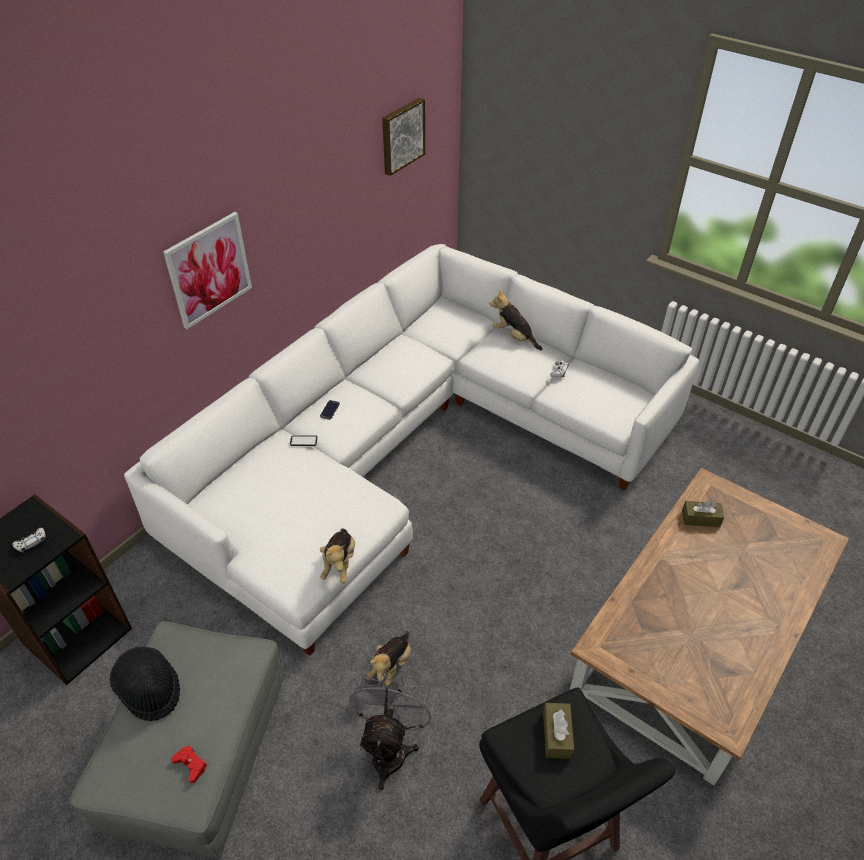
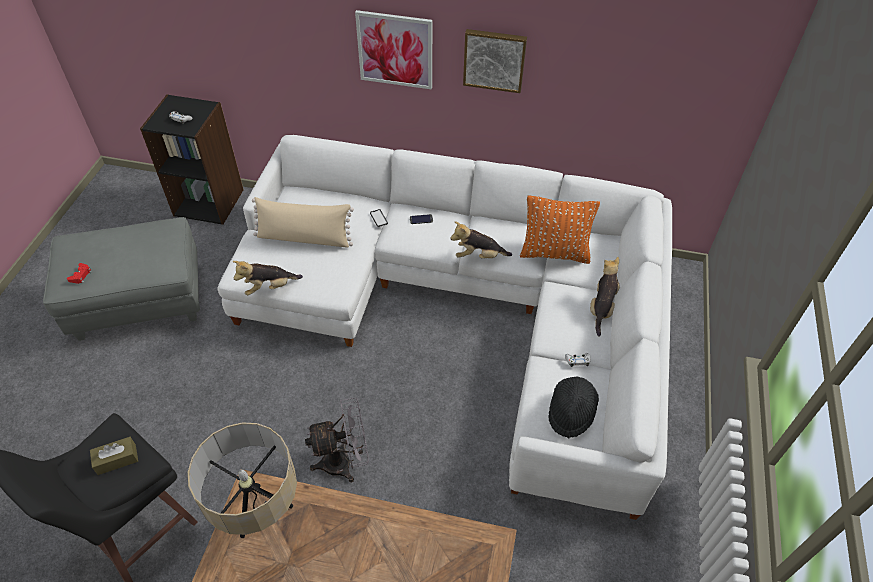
camera: 65 degrees right, 5 degrees up
black hat [110,647,180,721] -> black hat moved to [548,377,599,438]
grey fan [349,670,434,790] -> grey fan moved to [305,398,369,482]
plush toy [367,631,411,687] -> plush toy moved to [450,222,512,259]
picture [382,98,425,176] -> picture moved to [463,29,527,93]
brown tissue box [682,500,724,527] -> none
none -> beige table lamp [188,422,297,538]
none -> beige pillow [252,197,354,248]
none -> orange pillow [520,196,600,264]

